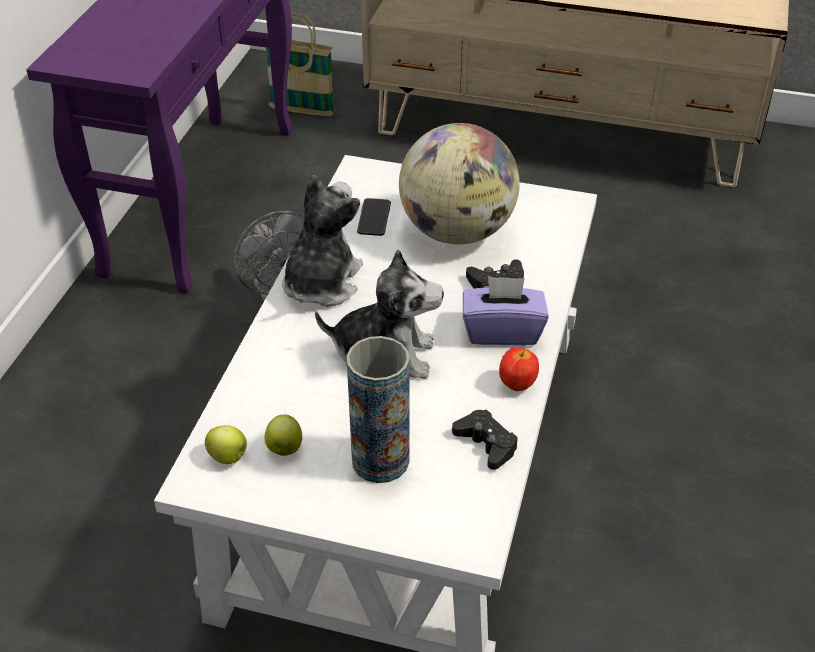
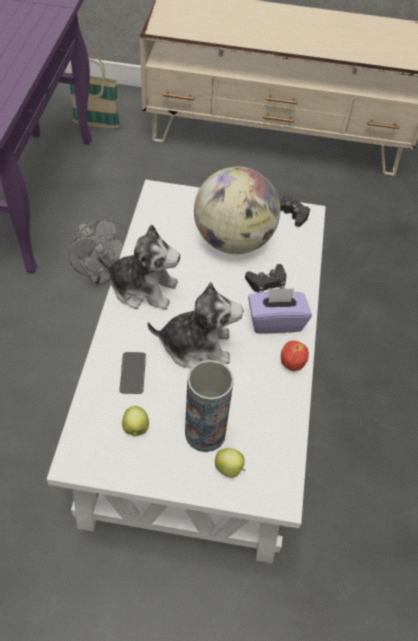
camera: 10 degrees left, 10 degrees up
apple [205,425,247,464] -> apple moved to [215,448,246,478]
plush toy [282,174,363,307] -> plush toy turned 90 degrees clockwise [97,224,180,310]
phone [357,198,391,236] -> phone moved to [120,352,146,394]
black game controller [452,409,518,470] -> black game controller moved to [279,195,310,227]

